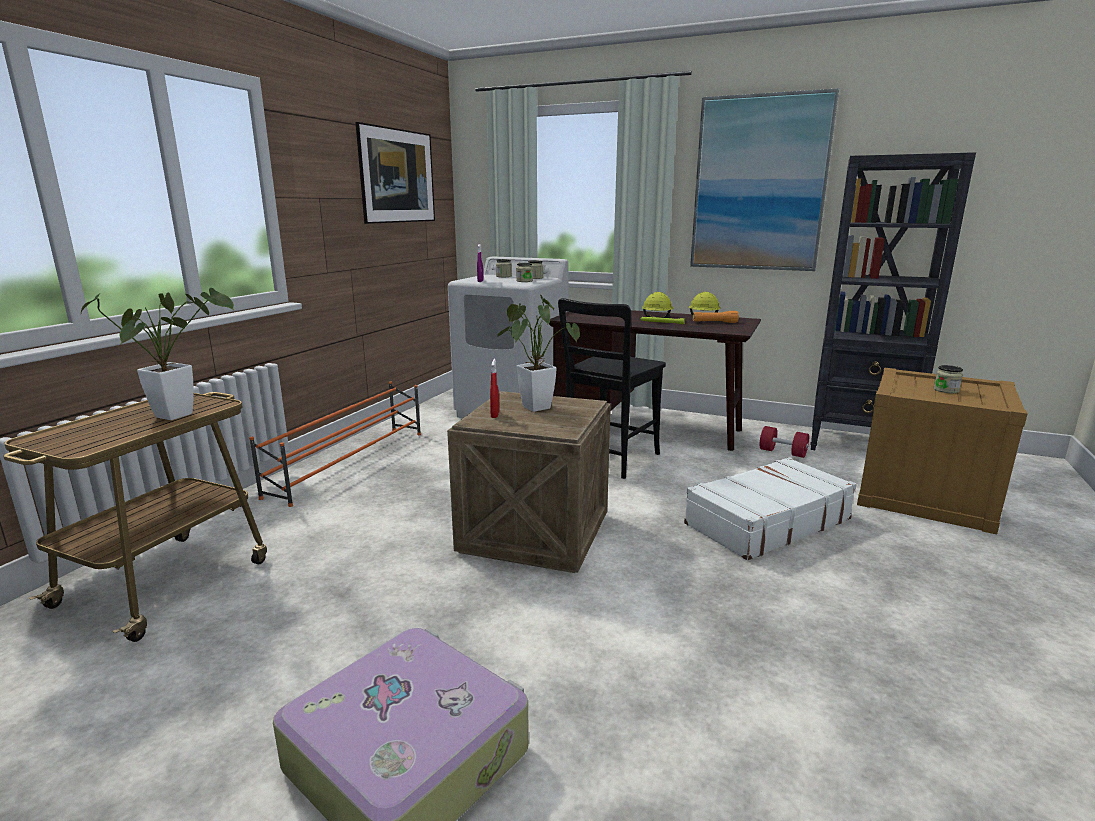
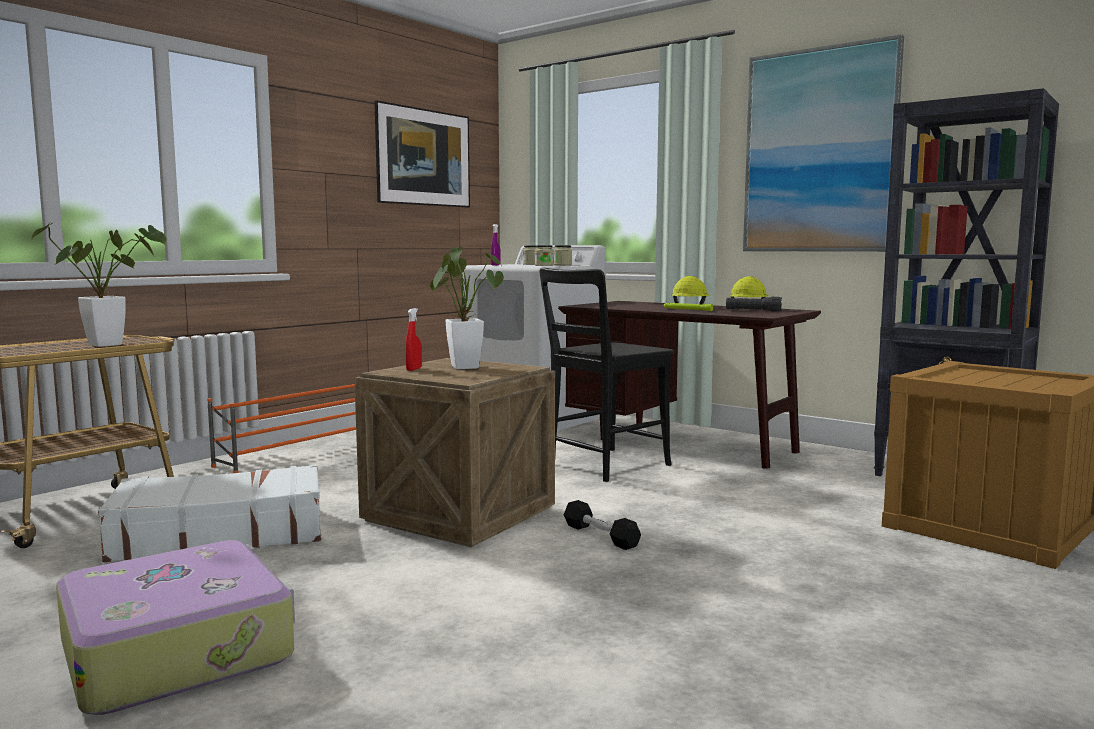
camera: 15 degrees right, 10 degrees down
white suitcase [684,457,857,560] -> white suitcase moved to [98,465,321,562]
orange flashlight [693,311,739,323] -> black flashlight [726,297,782,312]
red dumbbell [760,426,809,458] -> none
jar [933,365,963,393] -> none
none -> black dumbbell [564,500,641,550]

